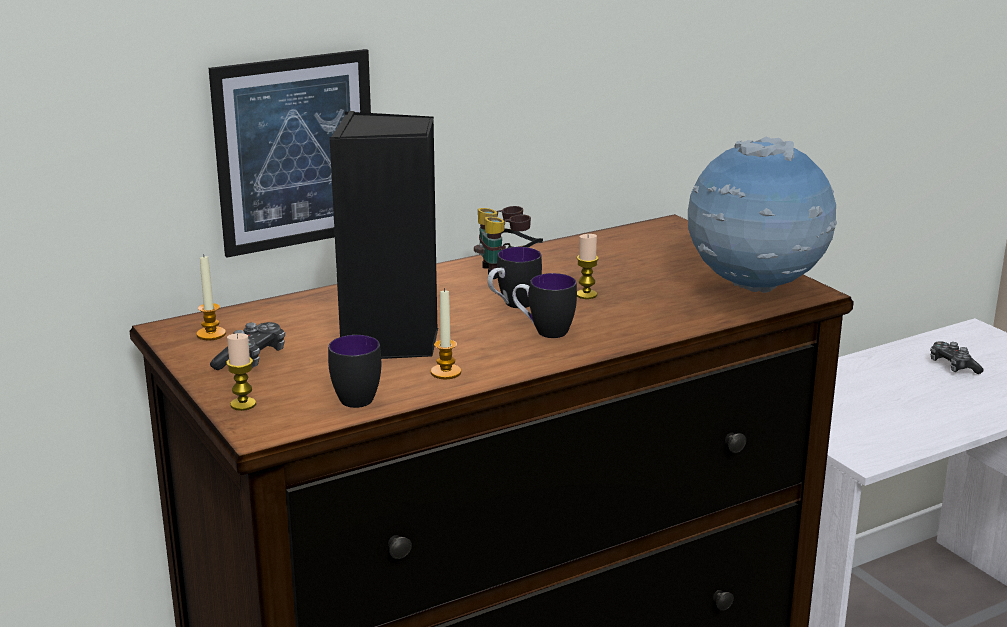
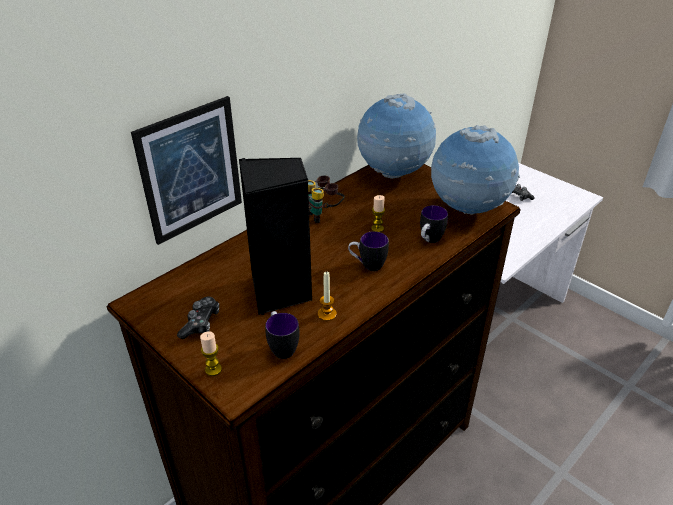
camera: 15 degrees left, 15 degrees up
candle [196,254,226,340] -> none
mug [487,247,542,308] -> mug moved to [420,205,448,243]
none -> globe [357,93,436,179]

